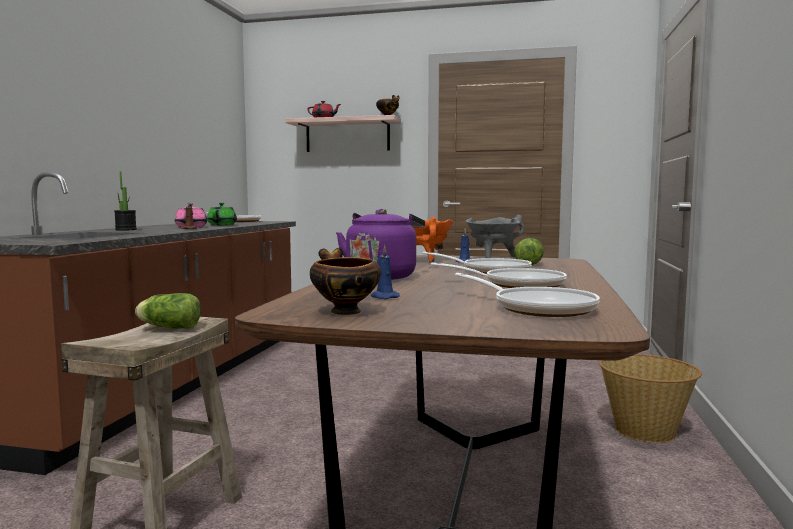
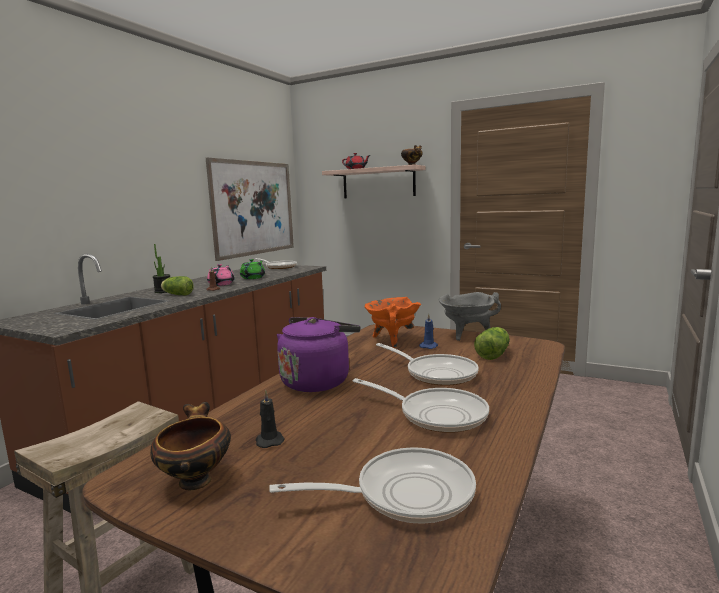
camera: 15 degrees right, 5 degrees up
lettuce [135,293,201,329] -> lettuce moved to [161,276,194,296]
blue candle [371,245,400,299] -> black candle [256,390,285,448]
frying pan [455,273,600,317] -> frying pan turned 75 degrees counterclockwise [269,447,476,524]
basket [599,354,702,443] -> none
none -> picture [206,157,294,261]

